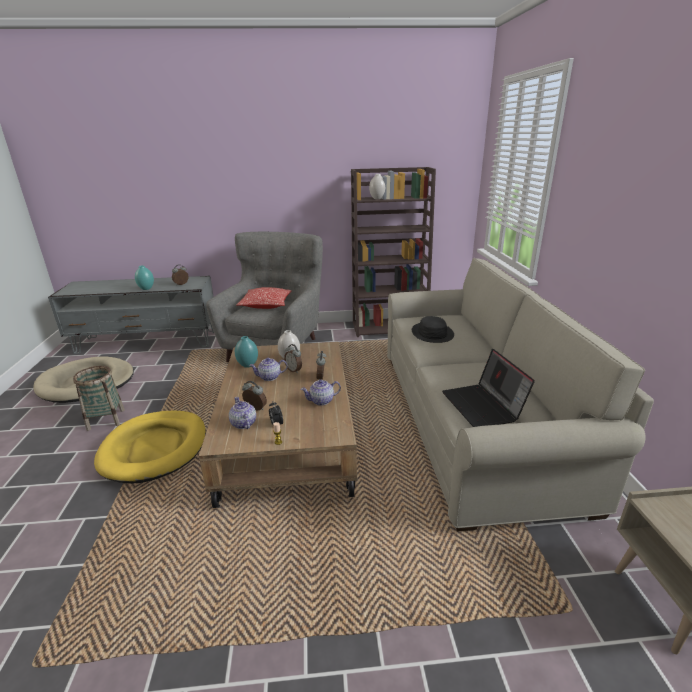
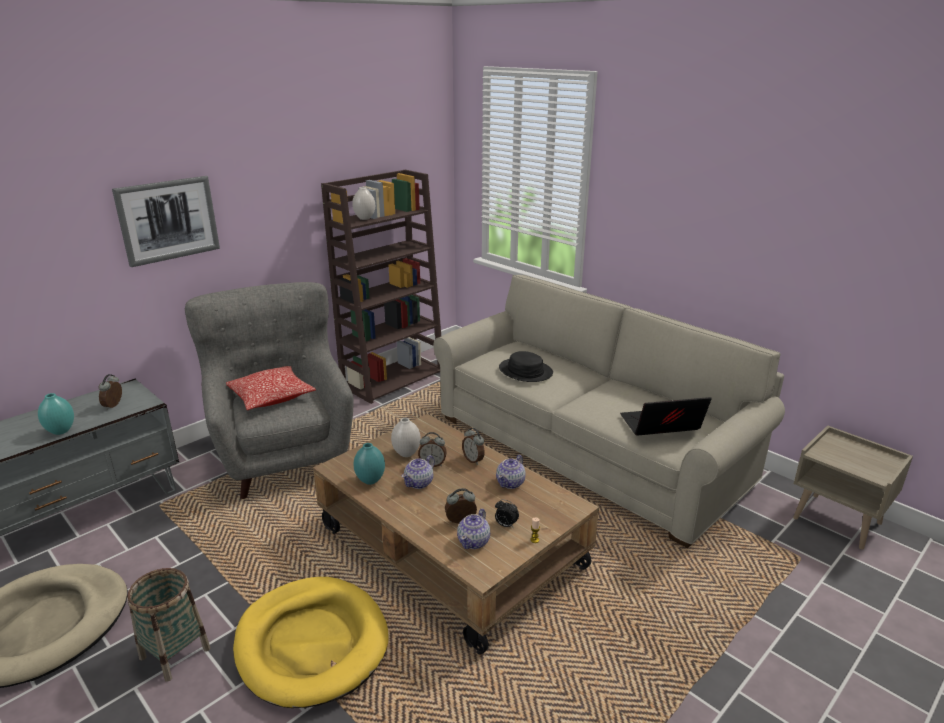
camera: 40 degrees left, 0 degrees up
teapot [229,397,256,429] -> teapot turned 90 degrees counterclockwise [457,509,490,549]
laptop [442,349,535,427] -> laptop turned 135 degrees clockwise [620,397,712,436]
none -> picture [112,176,220,267]

